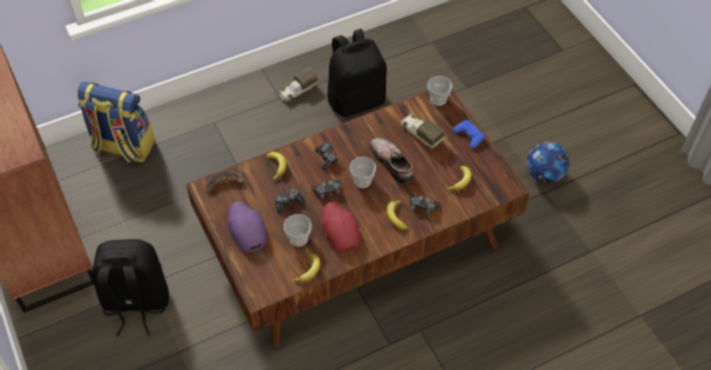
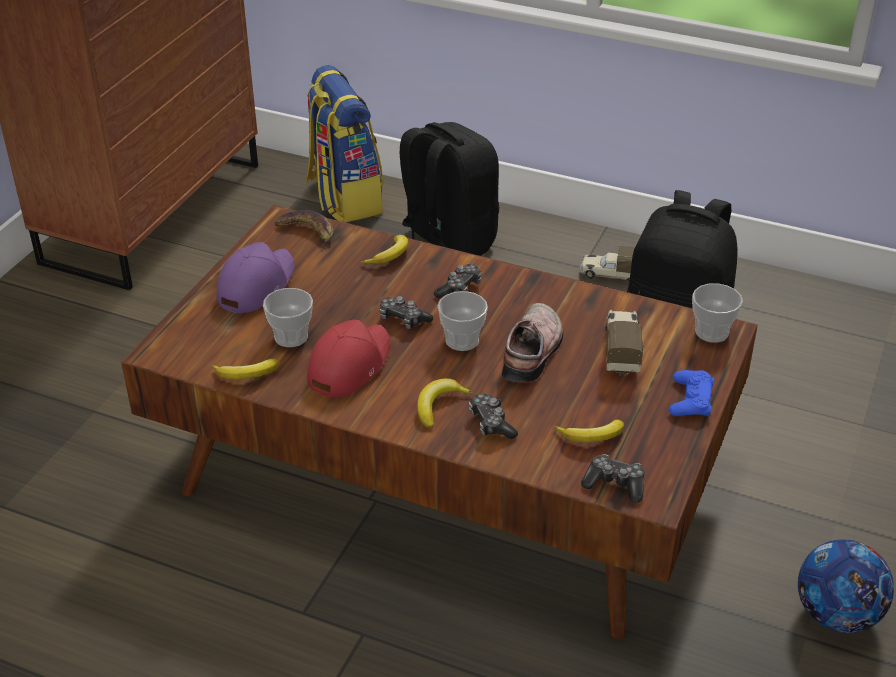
camera: 50 degrees right, 15 degrees down
black backpack [92,239,169,336] -> black backpack moved to [400,122,499,256]
game controller [275,188,305,214] -> game controller moved to [581,454,645,503]

